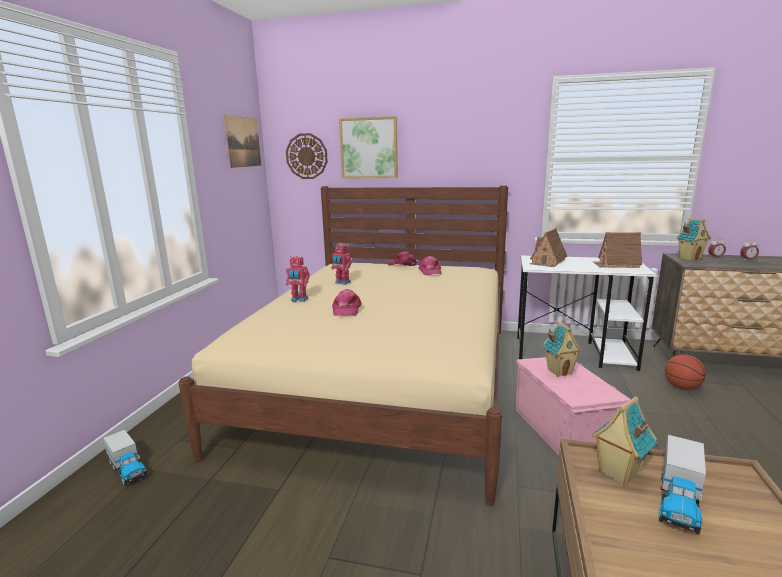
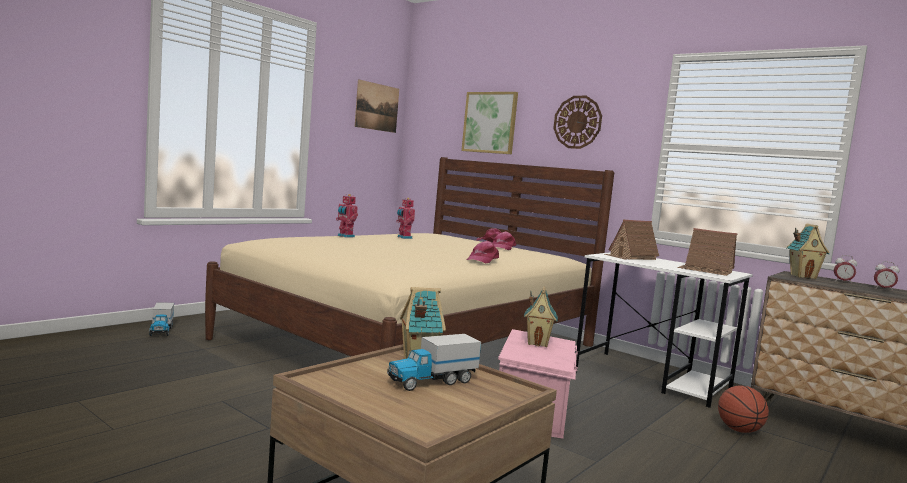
camera: 25 degrees right, 10 degrees down
wall clock [286,133,328,179] -> wall clock moved to [553,96,602,149]
pink cap [332,289,362,316] -> pink cap moved to [467,241,499,263]

